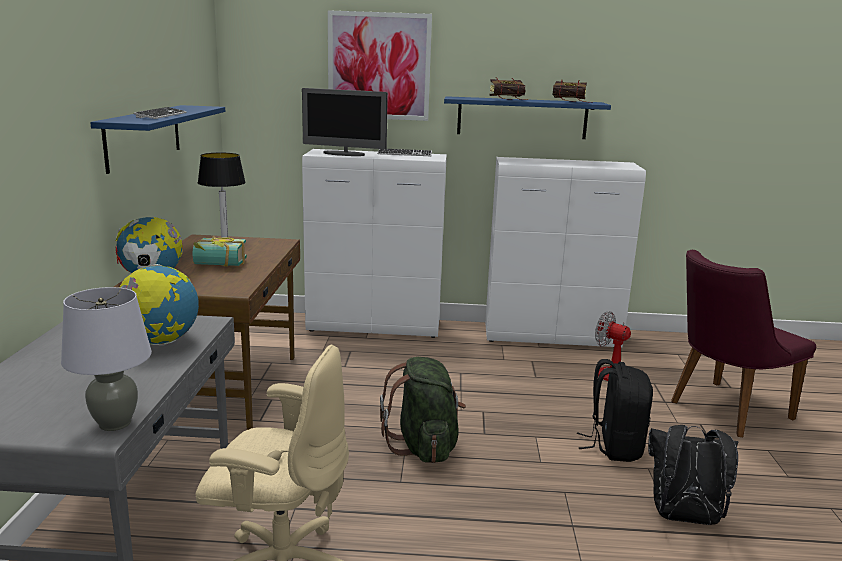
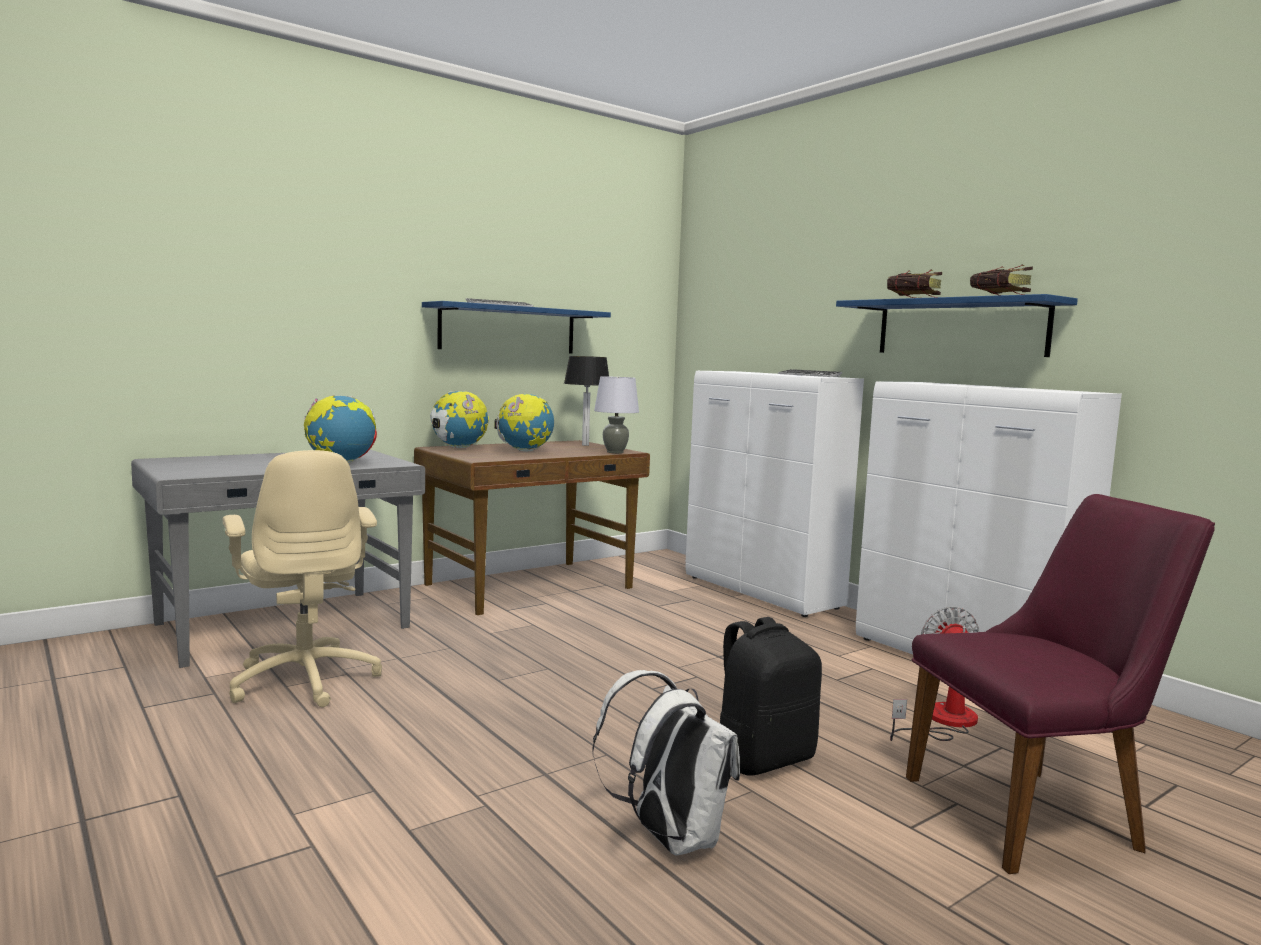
camera: 50 degrees right, 10 degrees down
grey table lamp [61,287,152,431] -> grey table lamp moved to [594,377,639,453]
book [193,236,247,267] -> globe [494,394,554,451]
monitor [302,88,388,156] -> none
picture [328,10,432,121] -> none
green backpack [380,357,466,463] -> none
black backpack [648,425,738,525] -> white backpack [592,670,740,855]
purple chair [671,250,816,437] -> purple chair turned 150 degrees clockwise [906,494,1215,874]

